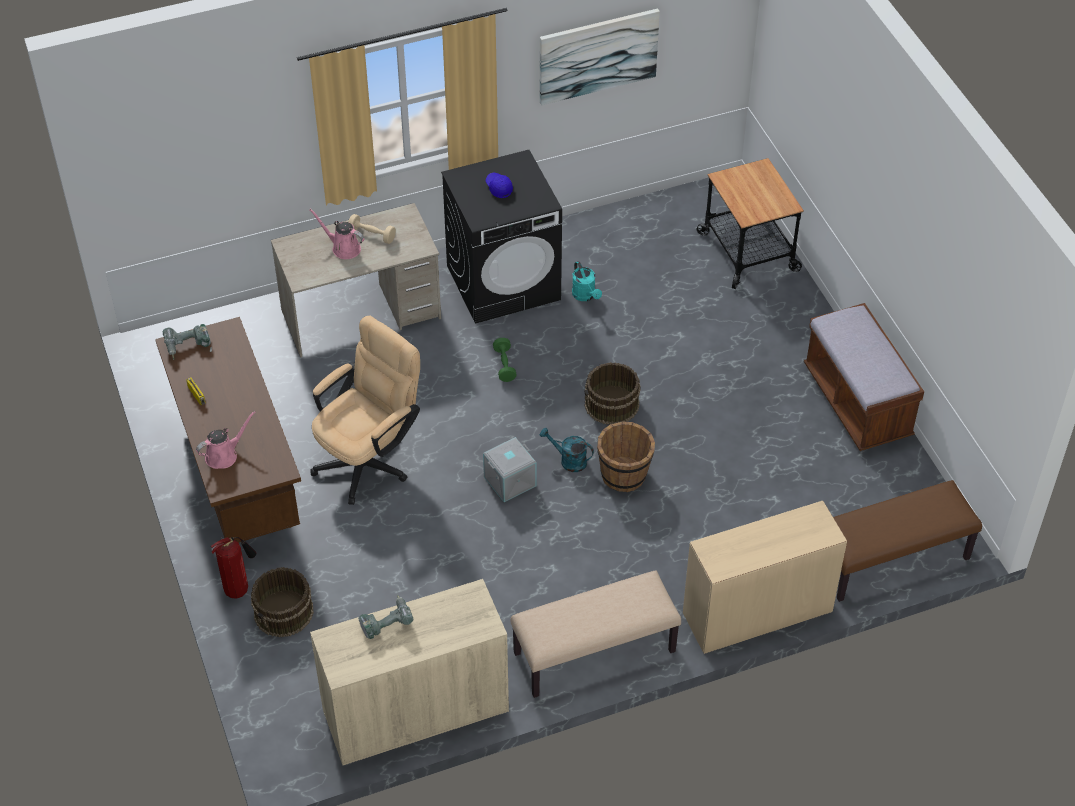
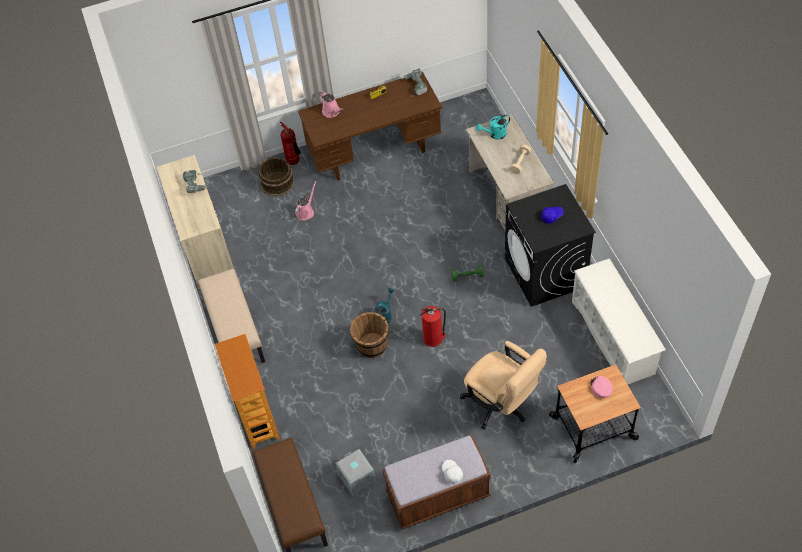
camera: 95 degrees right, 5 degrees up
pink watering can [309,209,364,259] -> pink watering can moved to [295,181,316,220]
beige office chair [310,316,420,505] -> beige office chair moved to [460,341,547,430]
grey storage box [483,437,536,502] -> grey storage box moved to [336,449,376,496]
picture [540,8,660,105] -> none
turquoise watering can [572,261,602,301] -> turquoise watering can moved to [476,114,510,140]
brown bucket [584,362,640,425] -> fire extinguisher [419,306,446,347]
beige desk [683,501,847,654] -> bookcase [215,334,280,449]
none -> white cap [442,460,463,484]
none -> white shoe rack [572,258,666,384]
none -> pink cap [591,376,613,398]

